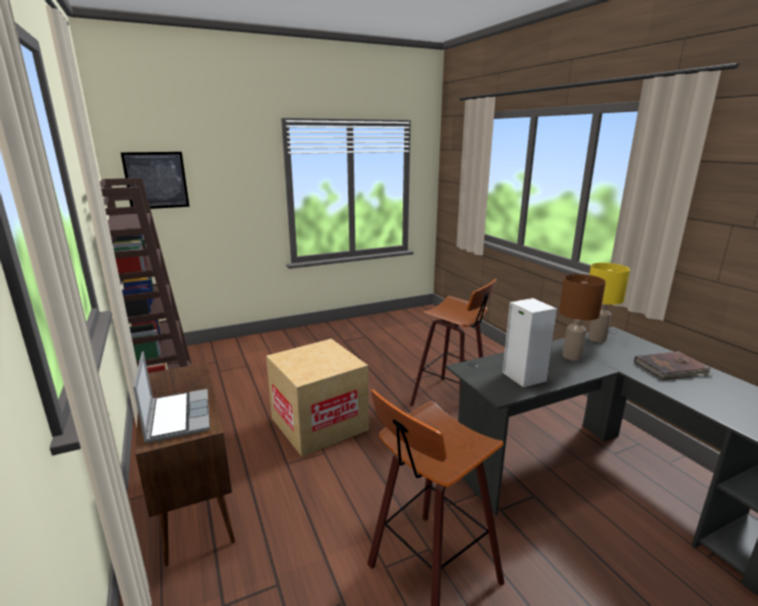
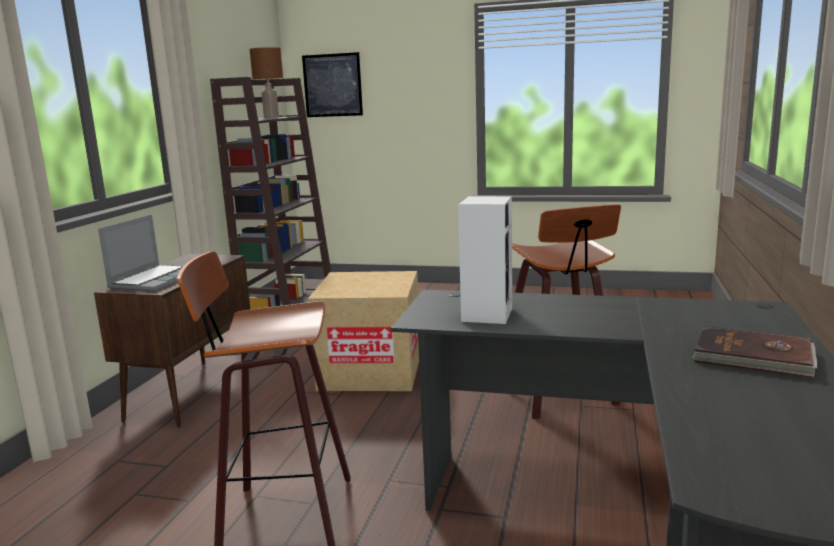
camera: 40 degrees right, 5 degrees down
brown table lamp [559,274,606,361] -> brown table lamp moved to [250,47,283,118]
yellow table lamp [588,263,630,342] -> none

